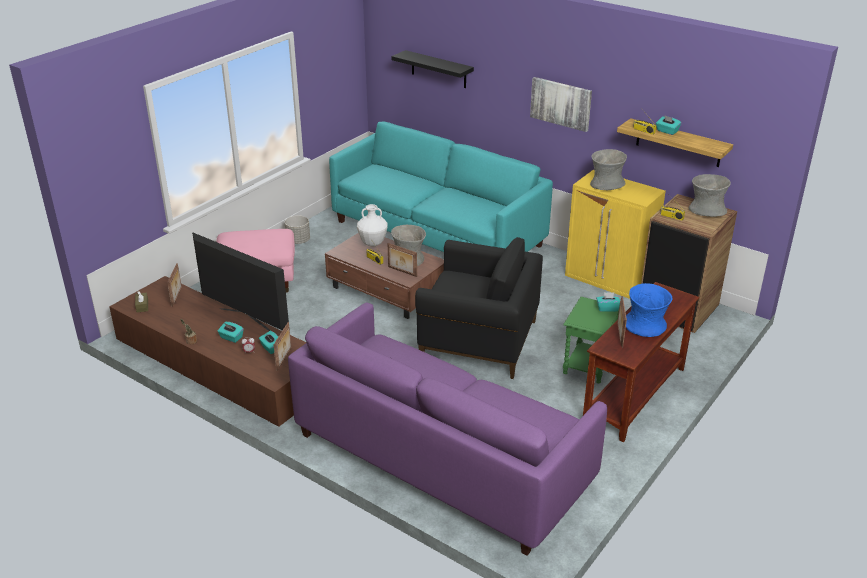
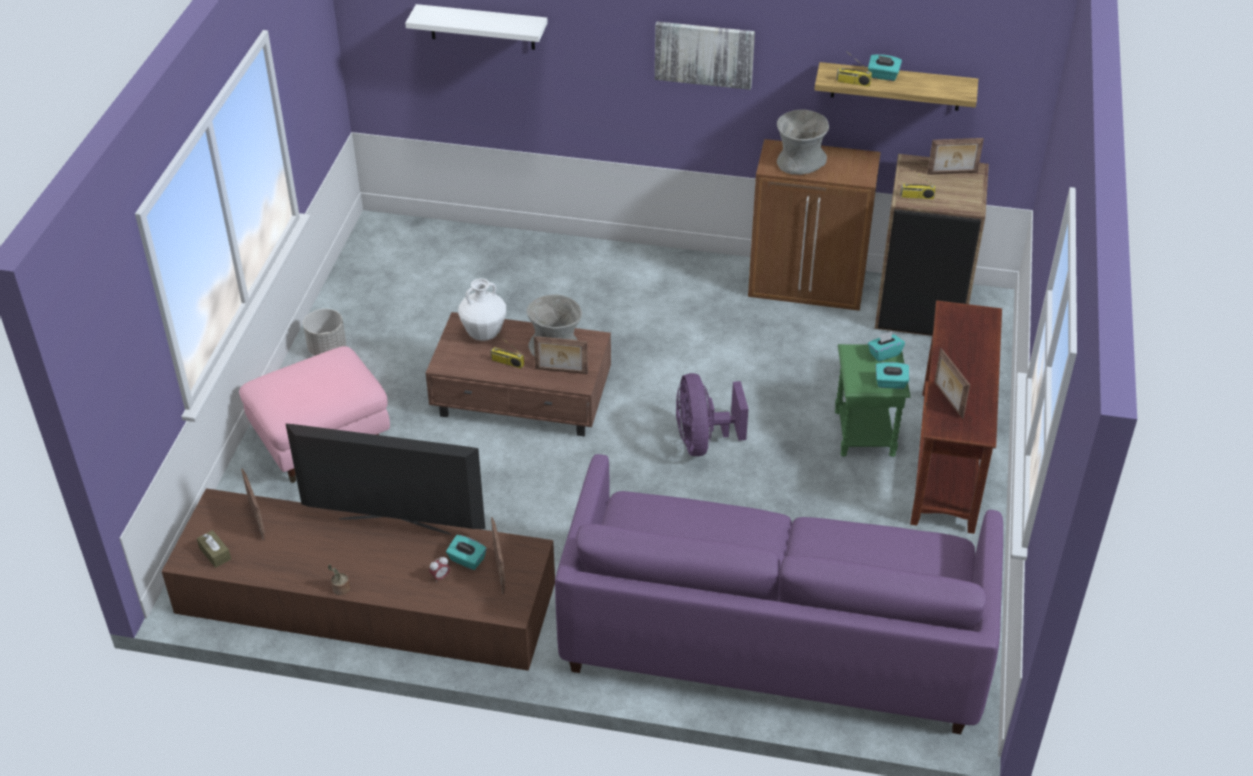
camera: 25 degrees left, 10 degrees up
turquoise tissue box [217,322,244,343] -> turquoise tissue box moved to [876,362,909,389]
turquoise sofa [329,122,553,252] -> none
black shelf [391,50,474,88] -> white shelf [405,4,548,50]
black armchair [415,237,543,379] -> purple fan [676,373,748,456]
yellow cabinet [565,170,666,299] -> brown cabinet [748,139,881,311]
blue vase [626,283,672,337] -> none
grey vase [689,174,731,217] -> picture frame [927,138,984,175]

